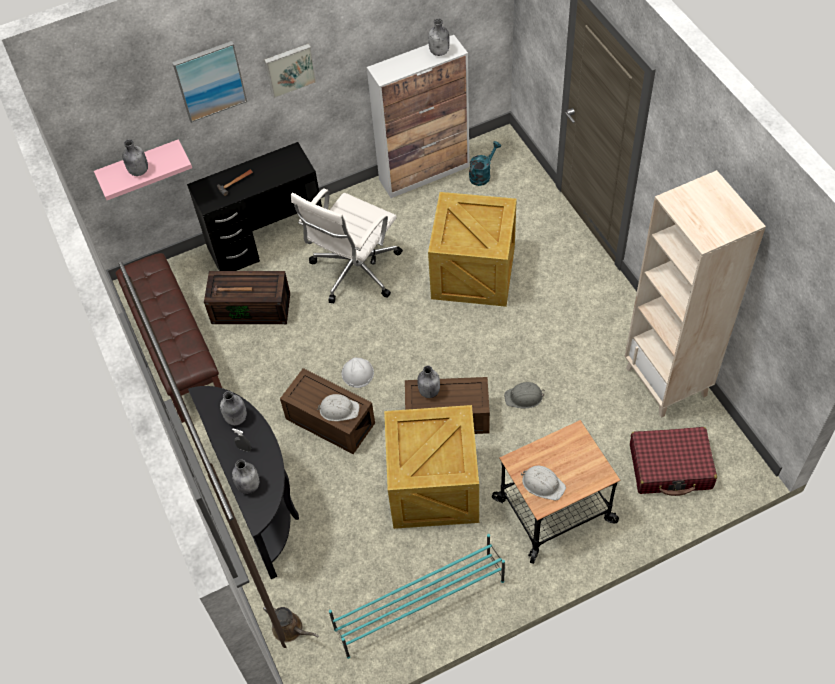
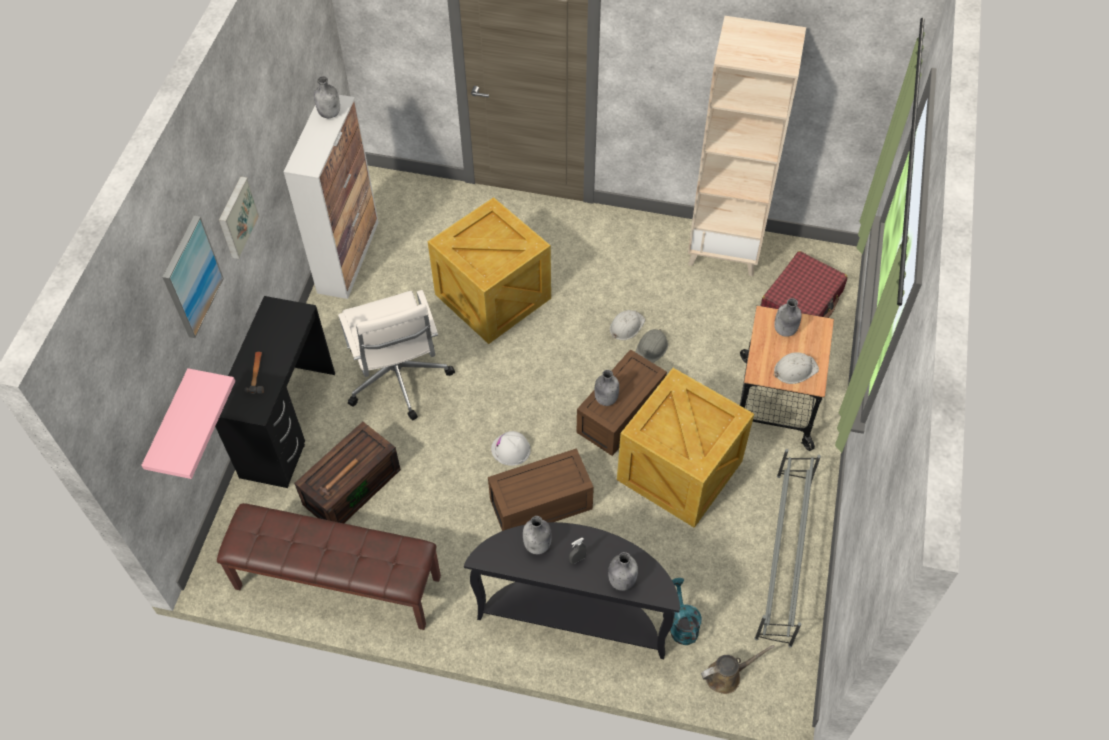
camera: 55 degrees left, 0 degrees up
grey bottle [122,139,148,176] -> grey bottle moved to [774,298,802,337]
white hard hat [317,394,359,421] -> white hard hat moved to [610,310,645,340]
turquoise shoe rack [329,534,505,659] -> grey shoe rack [755,449,821,647]
turquoise watering can [469,141,501,186] -> turquoise watering can moved to [670,578,702,645]

